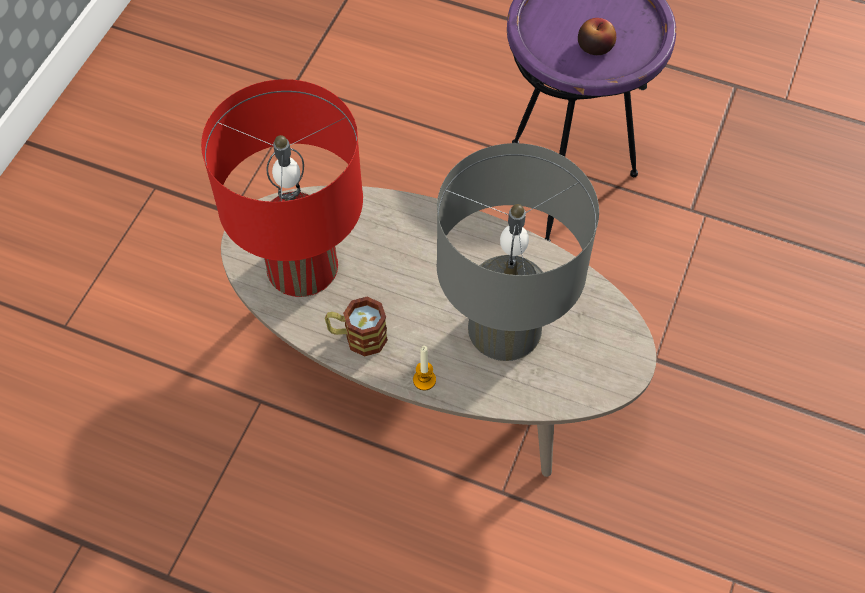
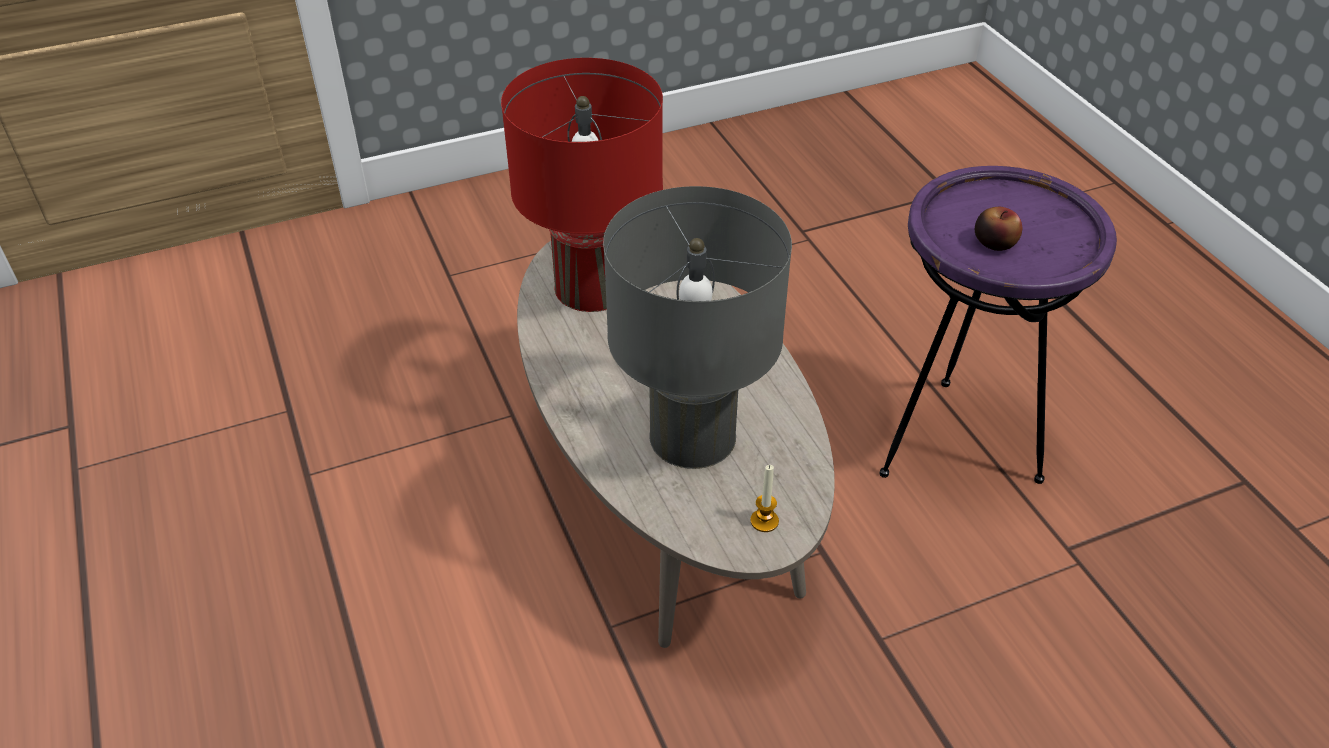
camera: 45 degrees right, 15 degrees down
mug [325,297,388,357] -> none
candle [413,346,436,390] -> candle moved to [750,465,779,532]

